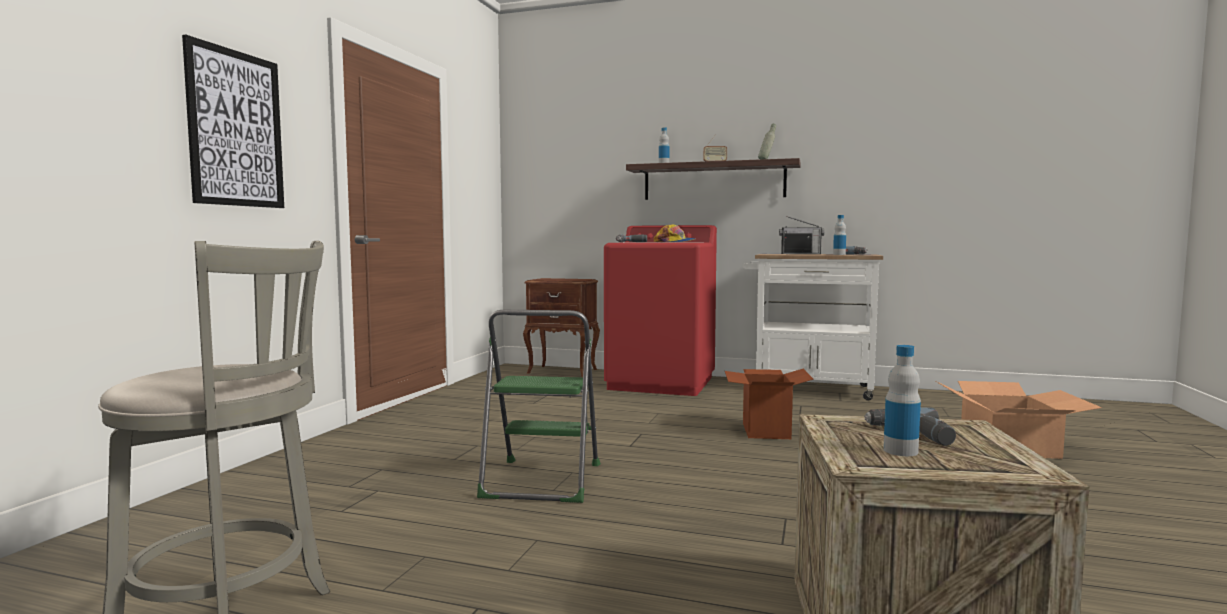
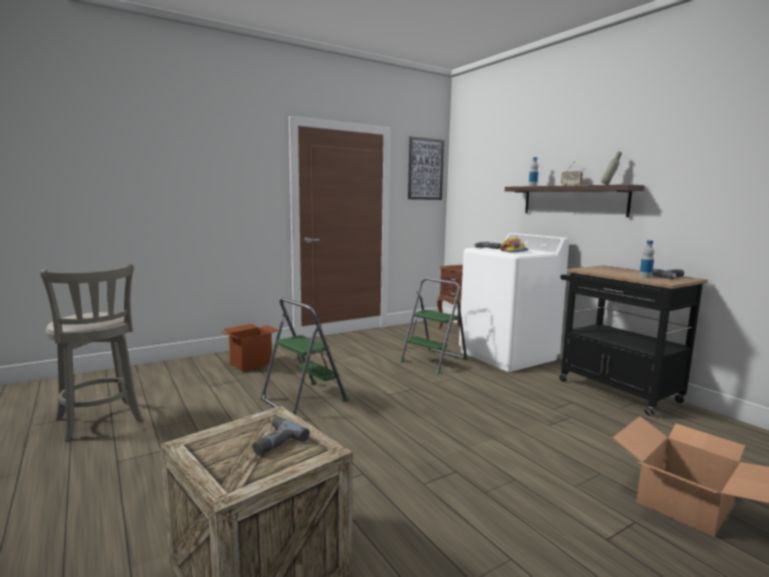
camera: 40 degrees right, 5 degrees up
picture [182,35,284,208] -> picture moved to [408,136,444,200]
red washing machine [604,225,717,396] -> white washing machine [459,233,569,372]
cardboard box [725,369,814,439] -> cardboard box moved to [220,324,278,372]
white cart [743,254,883,400] -> black cart [559,265,708,416]
radio [779,216,824,254] -> none
bottle [883,345,921,456] -> none
none -> green step ladder [398,278,467,374]

